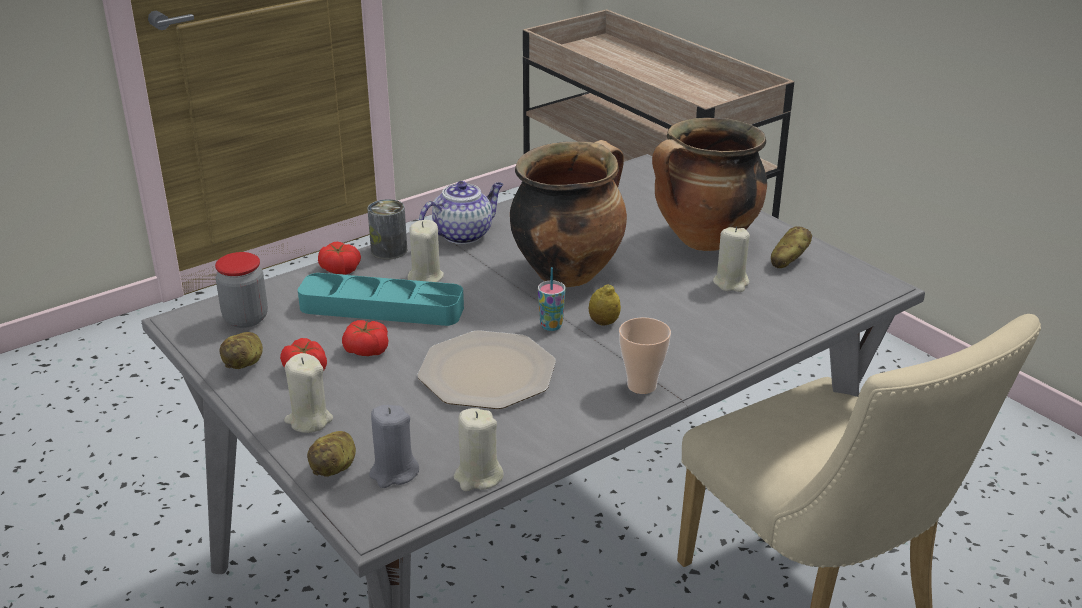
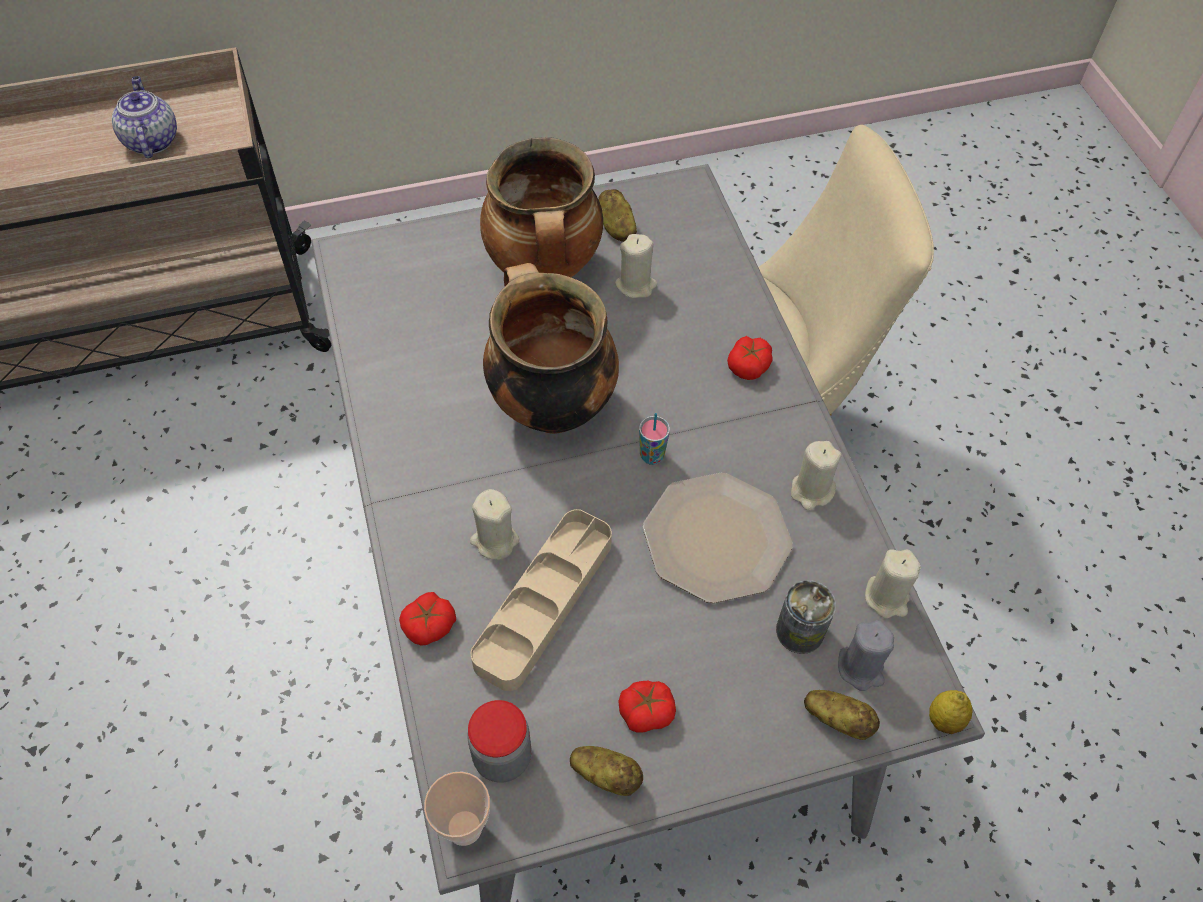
camera: 70 degrees left, 25 degrees up
beige candle [284,353,333,433] -> beige candle moved to [791,441,842,511]
turquoise tray [298,273,464,326] -> beige tray [471,509,612,691]
tomato [342,320,388,356] -> tomato moved to [727,336,773,380]
can [367,199,407,260] -> can moved to [776,580,836,654]
teapot [419,181,504,244] -> teapot moved to [112,76,177,158]
lemon [589,284,621,326] -> lemon moved to [929,690,972,734]
cup [619,317,671,394] -> cup moved to [424,771,490,846]

